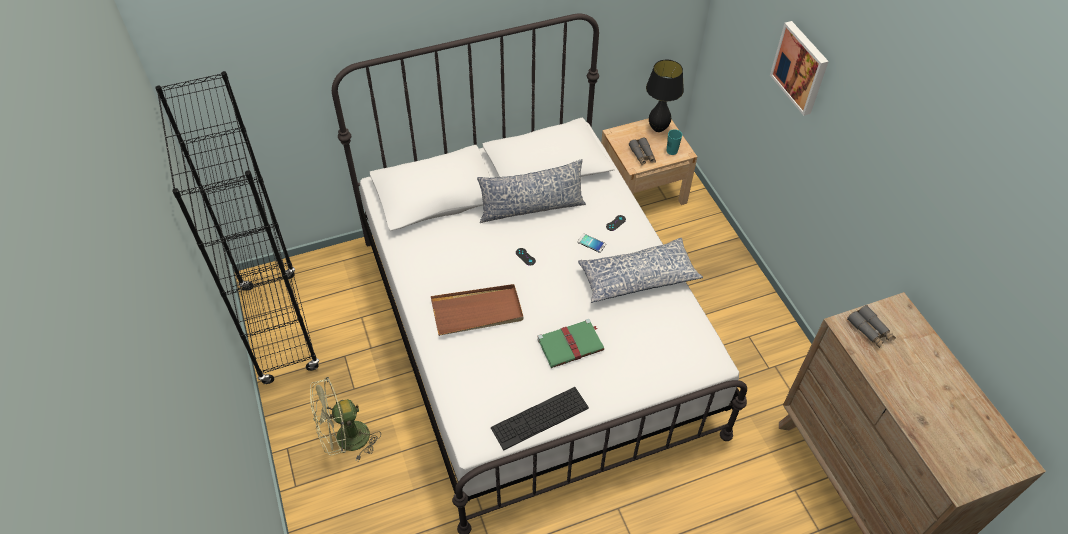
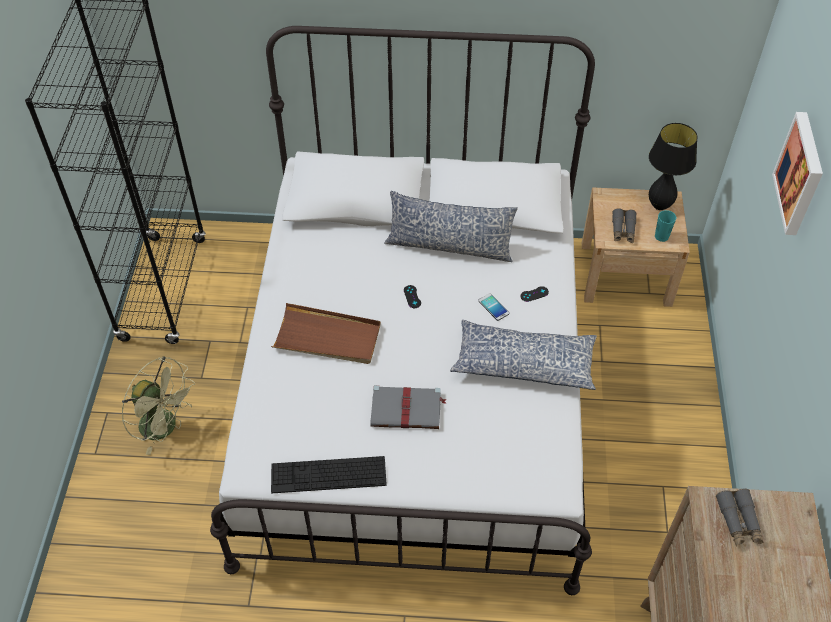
camera: 25 degrees right, 0 degrees up
green fan [310,377,381,461] -> green fan turned 150 degrees counterclockwise [122,356,195,455]
green book [537,319,604,368] -> grey book [370,385,447,429]

